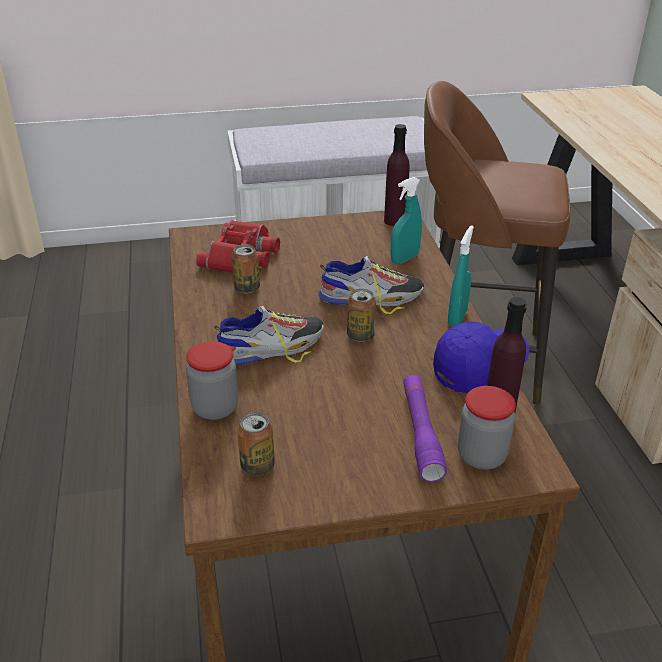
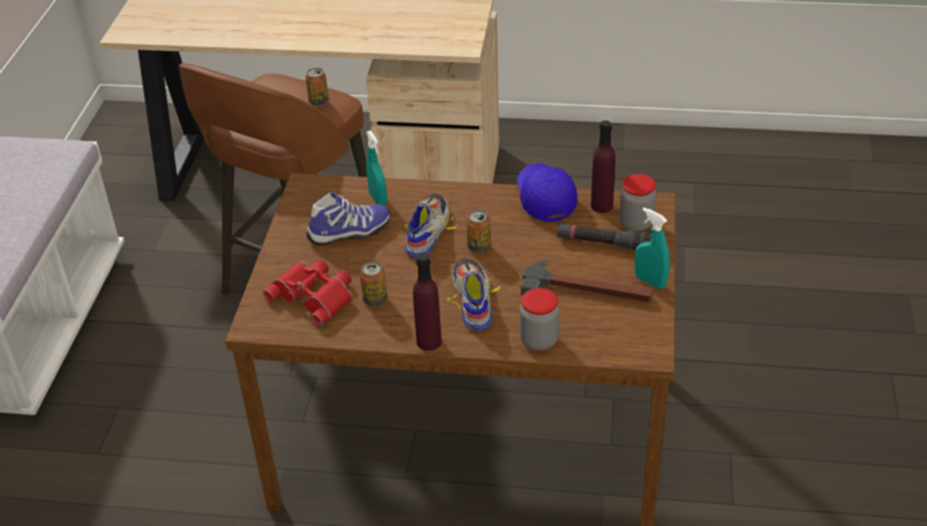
camera: 70 degrees left, 5 degrees up
can [237,412,275,476] -> can moved to [305,68,329,106]
purple bottle [384,124,410,226] -> purple bottle moved to [413,253,442,351]
purple flashlight [403,375,447,482] -> black flashlight [557,223,652,250]
turquoise spray bottle [448,225,474,327] -> turquoise spray bottle moved to [635,208,670,289]
none -> shoe [306,192,390,246]
none -> hammer [521,259,653,303]

